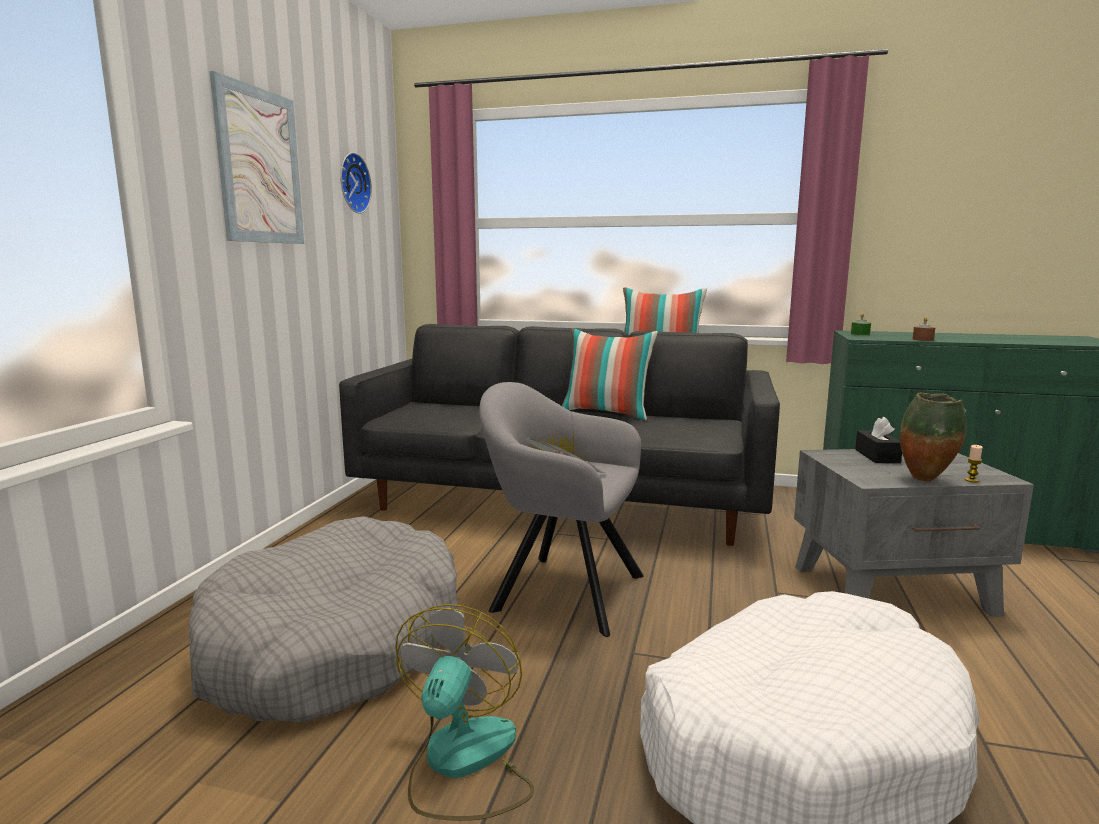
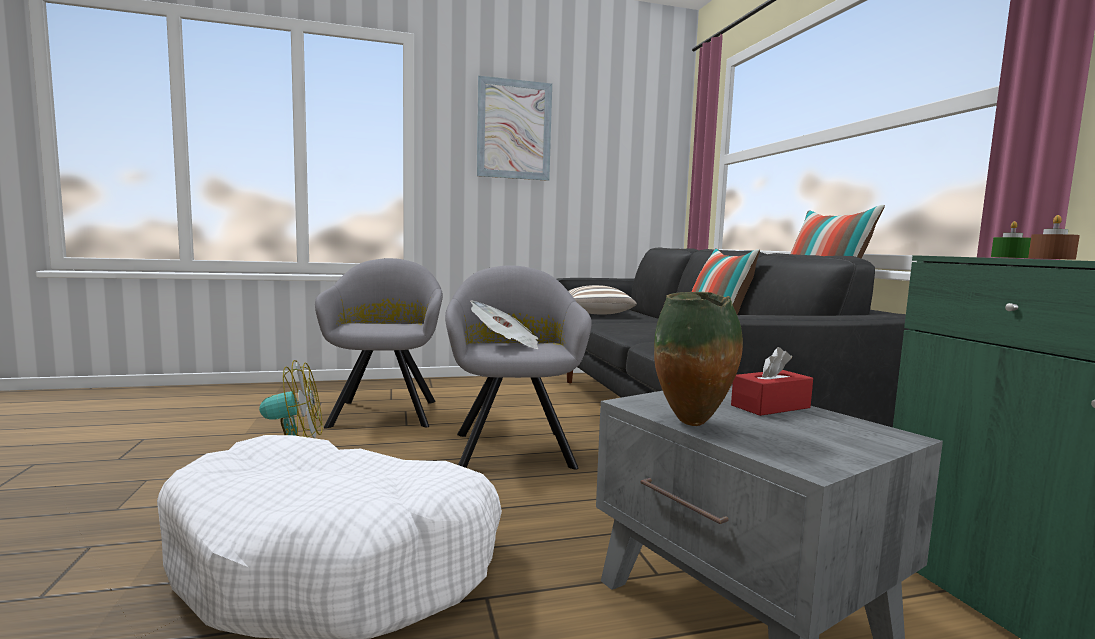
camera: 60 degrees right, 5 degrees down
grey dog bed [189,516,460,722] -> grey armchair [315,258,443,428]
wall clock [340,152,372,214] -> none
black tissue box [855,417,902,463] -> red tissue box [731,347,813,416]
candle [965,445,983,482] -> none
none -> pillow [569,285,637,315]

